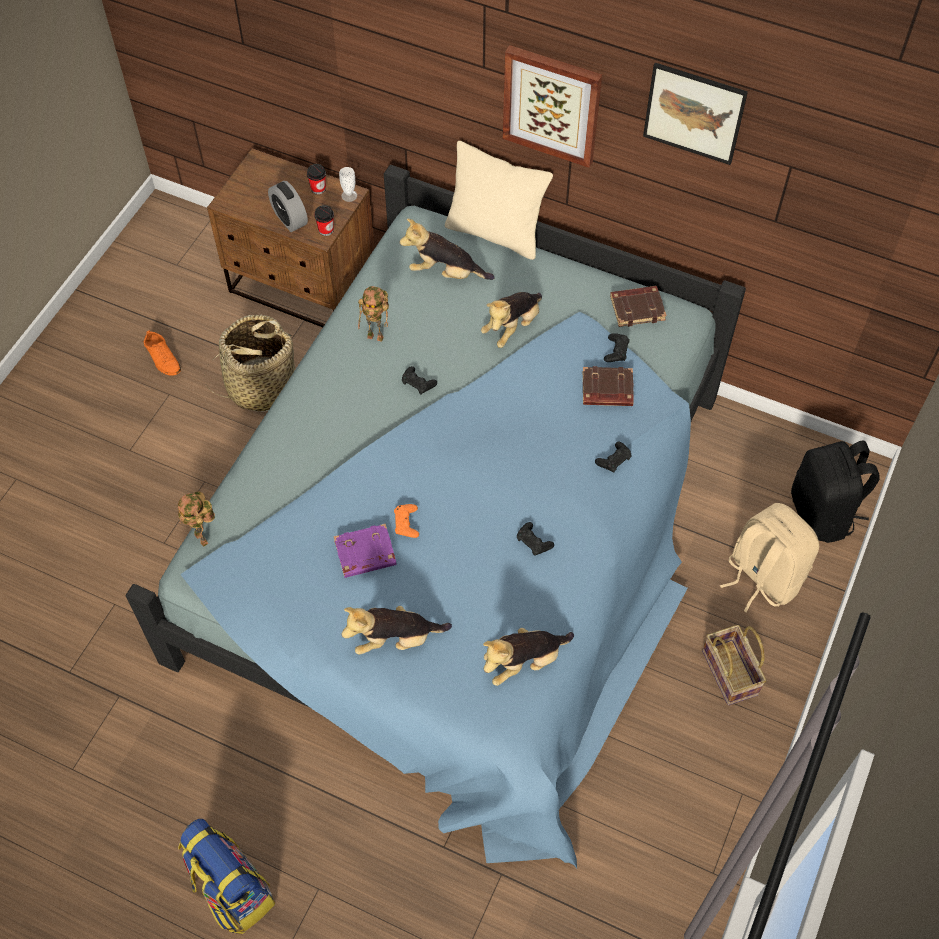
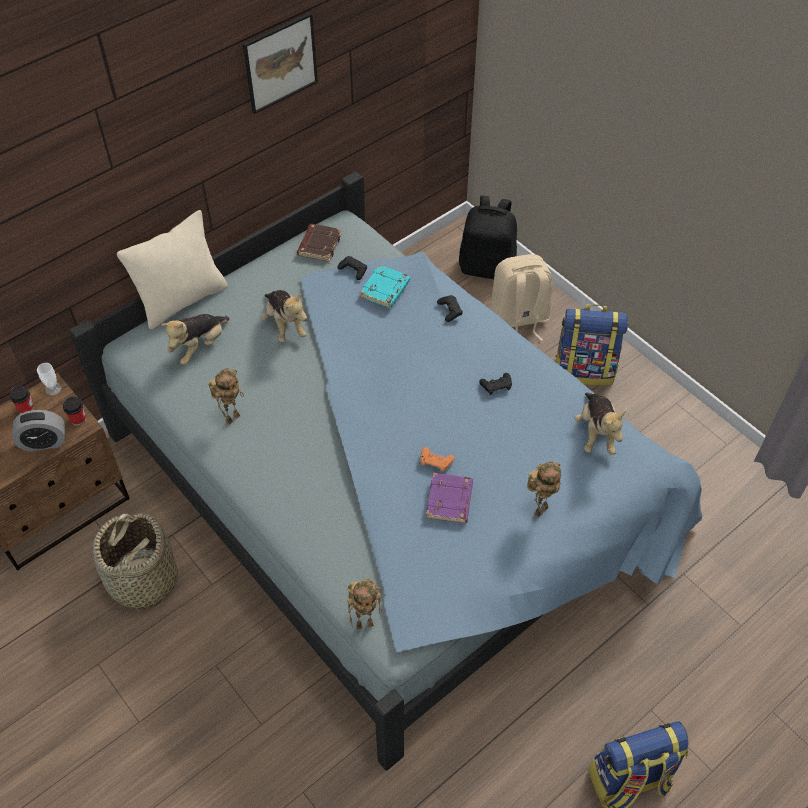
camera: 65 degrees left, 5 degrees down
orange shoe [144,330,181,376] -> none
plush toy [342,606,452,655] -> toy robot [527,462,561,517]
black game controller [402,366,437,395] -> none
picture [503,45,602,168] -> none
brown book [582,366,634,406] -> turquoise book [360,265,410,308]
basket [702,625,767,705] -> backpack [556,304,628,386]

